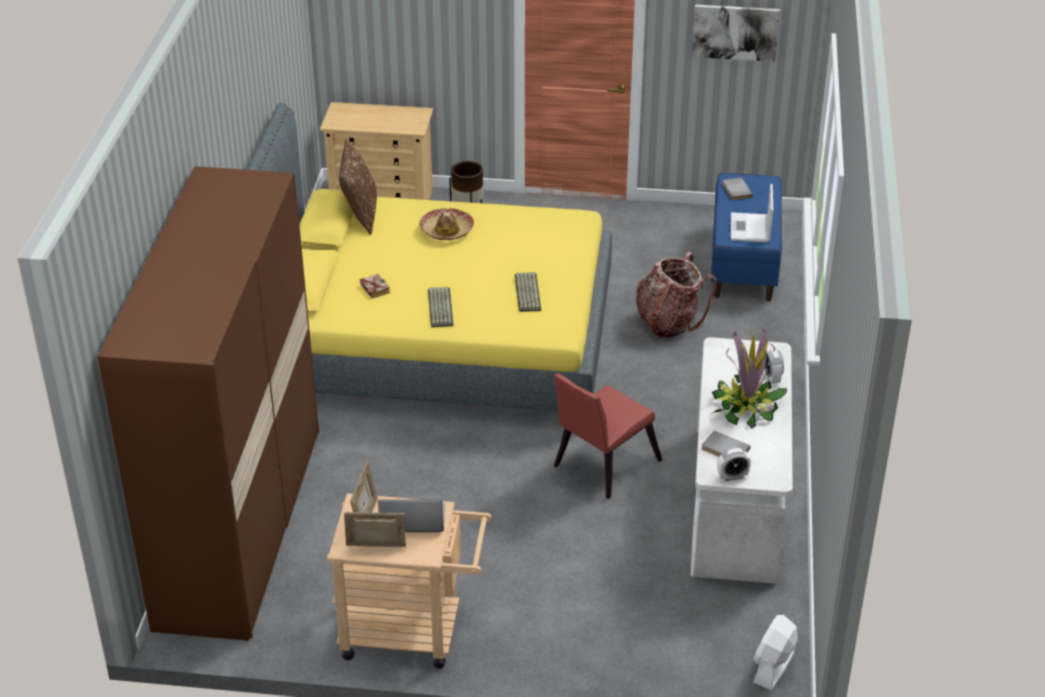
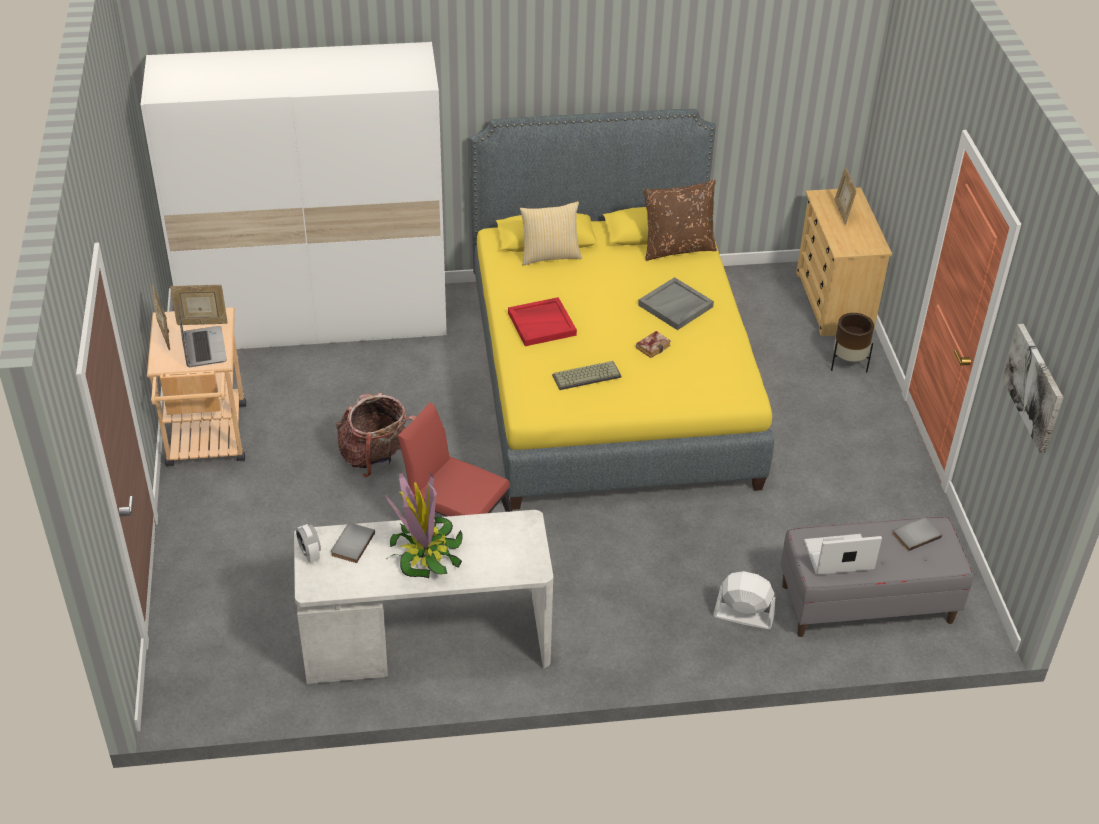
camera: 75 degrees right, 5 degrees up
brown wardrobe [97,166,319,641] -> white wardrobe [141,42,447,349]
book [360,274,390,298] -> book moved to [636,331,671,358]
hat [419,208,474,240] -> grey tray [638,277,714,330]
keyboard [428,287,454,327] -> red tray [508,297,577,346]
backpack [636,252,716,338] -> backpack moved to [336,393,416,478]
blue bench [711,173,782,302] -> grey bench [781,516,973,637]
white fan [753,615,798,690] -> white fan moved to [713,571,775,629]
alarm clock [764,349,784,384] -> none
none -> pillow [520,201,582,266]
none -> picture frame [834,166,857,225]

